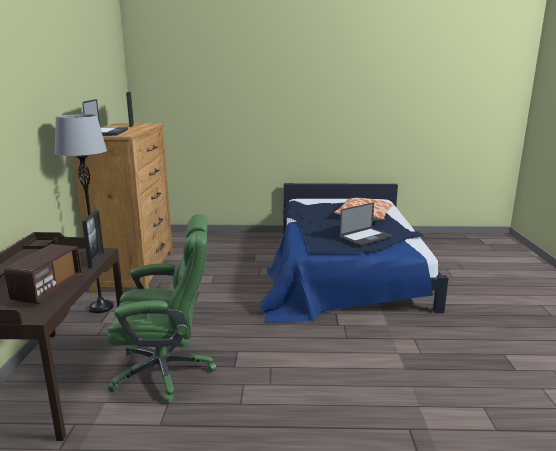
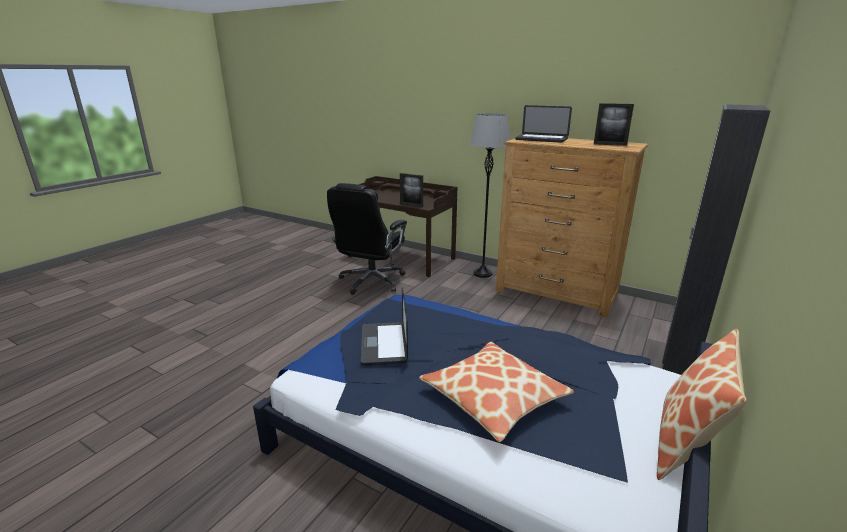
camera: 120 degrees right, 5 degrees up
radio [4,244,82,304] -> none
green office chair [107,214,217,404] -> black office chair [327,183,407,295]
none -> pillow [657,329,747,480]
none -> black wardrobe [662,104,770,375]

